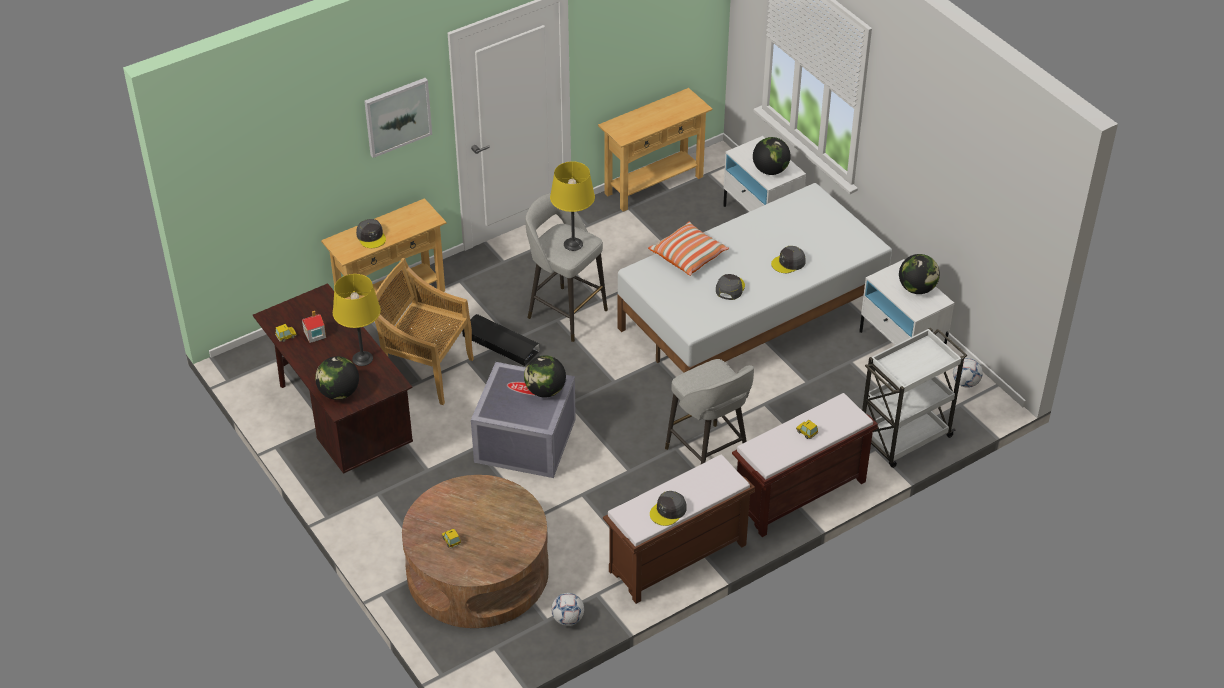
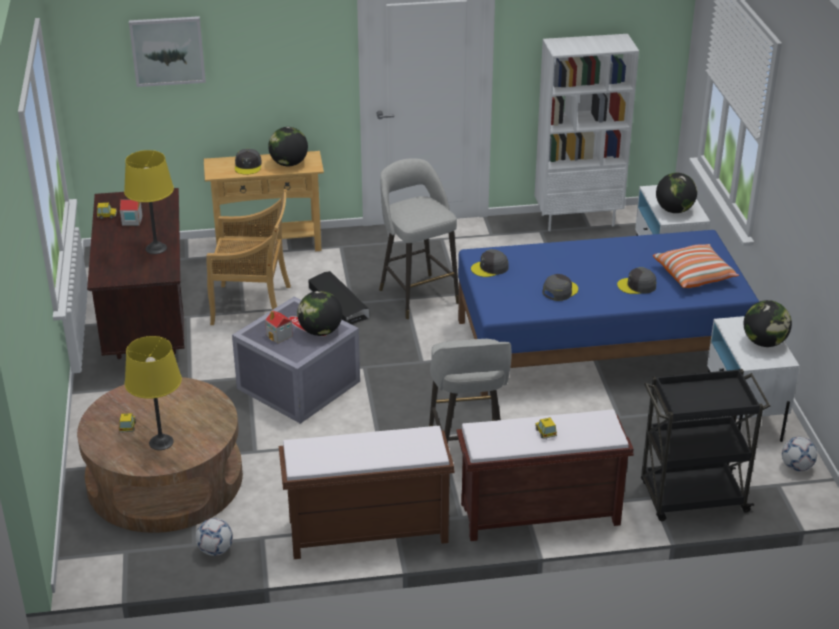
camera: 25 degrees right, 10 degrees down
globe [315,356,359,400] -> globe moved to [268,127,308,166]
picture [364,78,432,158] -> picture moved to [129,16,206,87]
beige chair [375,258,474,405] -> beige chair turned 135 degrees clockwise [206,189,291,325]
yellow table lamp [550,161,595,251] -> yellow table lamp moved to [125,336,182,450]
beige console table [598,88,712,212] -> white bookcase [534,34,639,231]
white bed [617,183,892,373] -> blue bed [458,230,759,396]
pillow [648,222,729,276] -> pillow moved to [653,244,739,288]
grey cap [650,491,687,526] -> grey cap moved to [471,249,508,277]
white cart [862,328,967,468] -> black cart [641,369,771,521]
none -> toy house [265,310,293,343]

